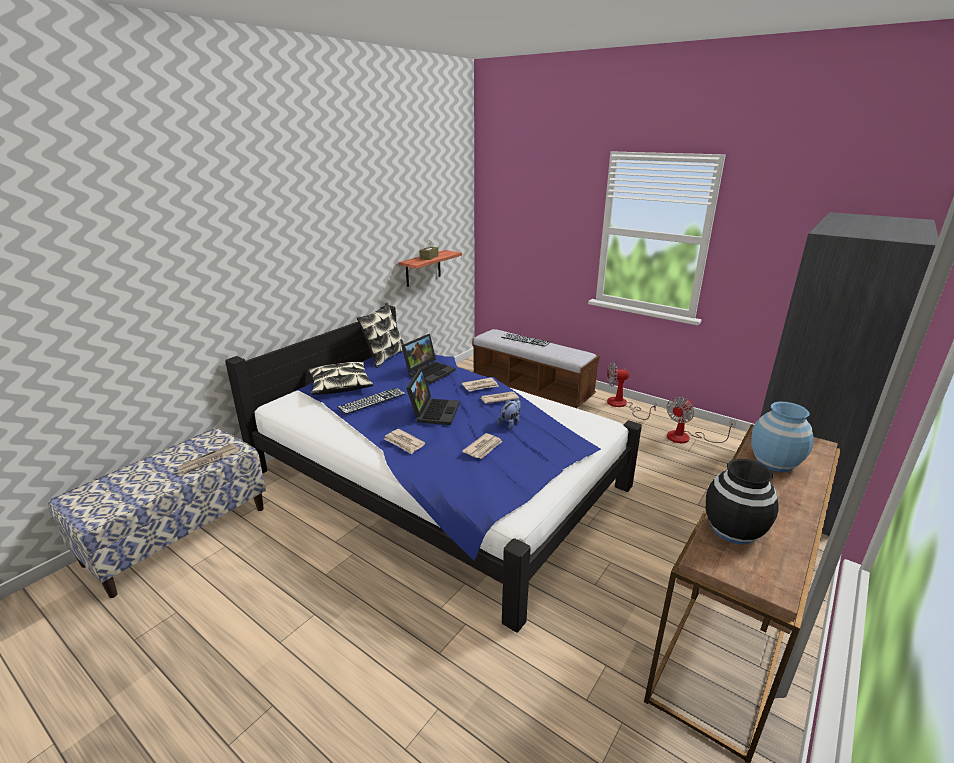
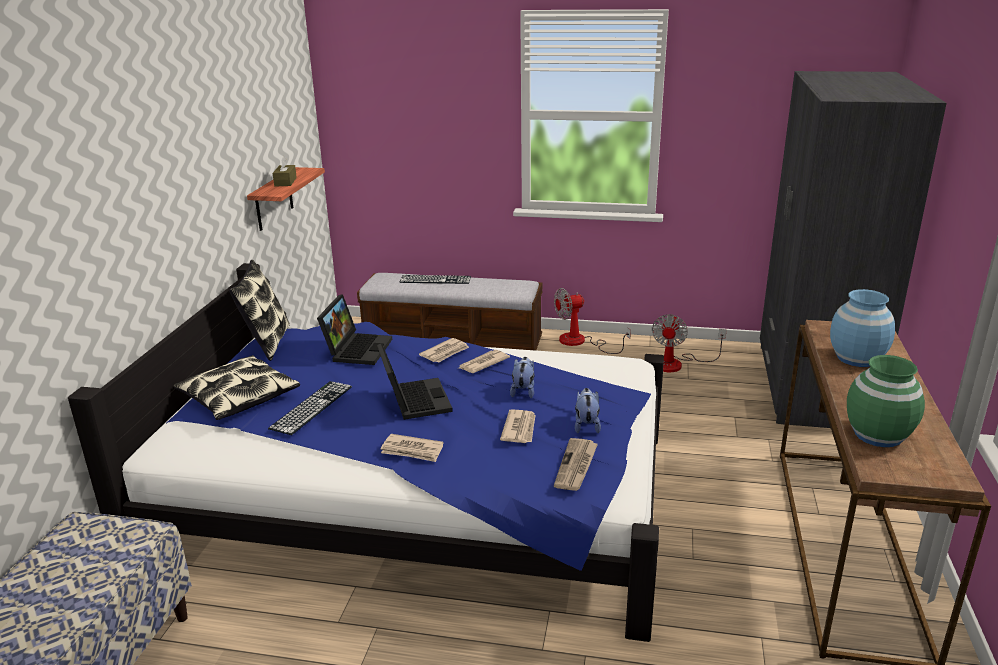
camera: 25 degrees left, 0 degrees up
newspaper [177,444,240,474] -> newspaper moved to [554,438,598,491]
black vase [706,459,778,544] -> green vase [847,355,925,447]
none -> plush toy [575,388,601,433]

